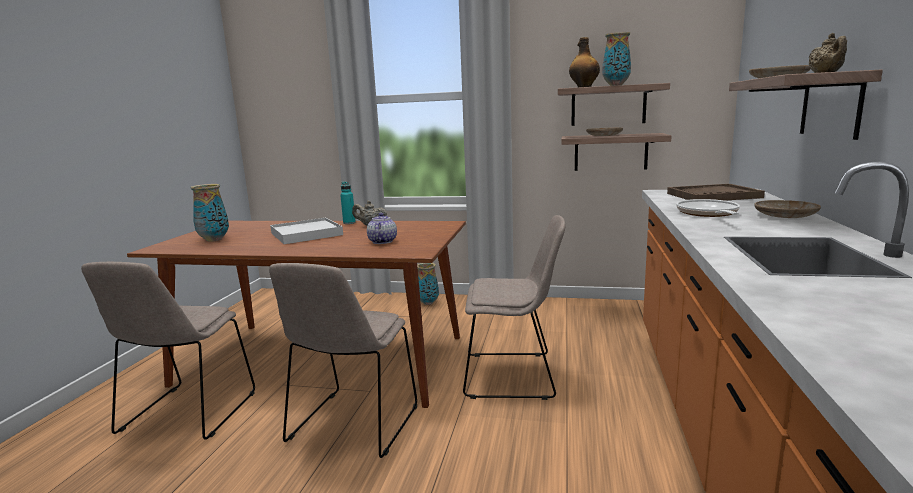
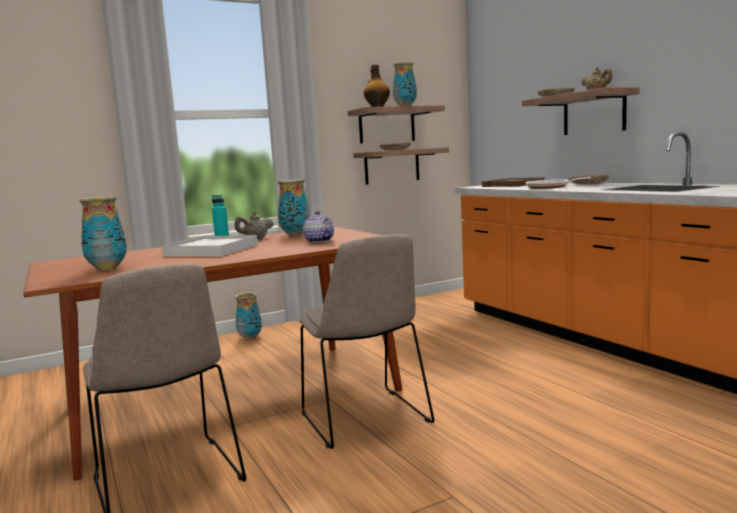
camera: 40 degrees left, 5 degrees down
beige chair [463,215,566,400] -> none
none -> vase [278,179,310,236]

